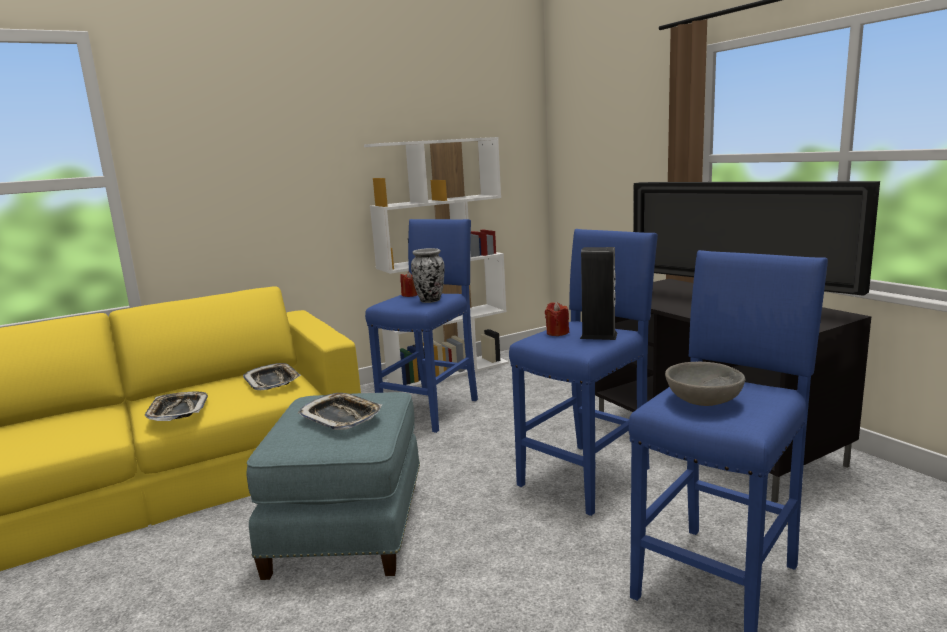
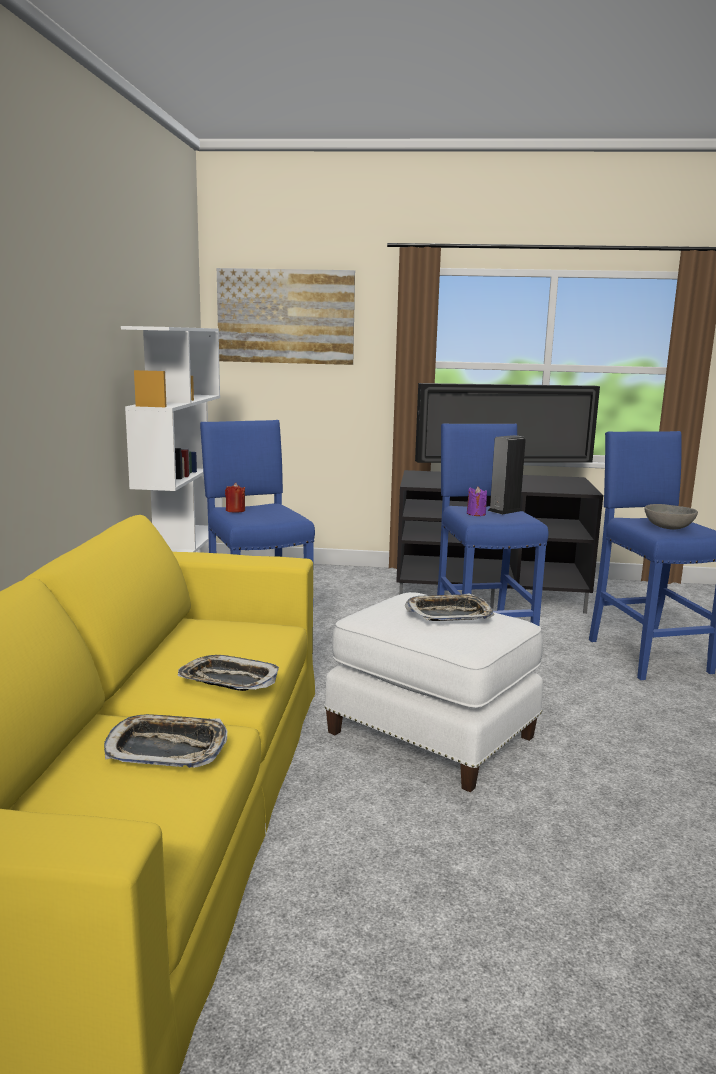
camera: 55 degrees left, 0 degrees up
tray [243,363,301,390] -> tray moved to [104,714,227,768]
blue ottoman [246,392,420,580] -> white ottoman [324,592,543,792]
vase [411,248,445,303] -> none
red candle [545,302,569,336] -> purple candle [467,486,487,516]
none -> picture [217,268,355,365]

